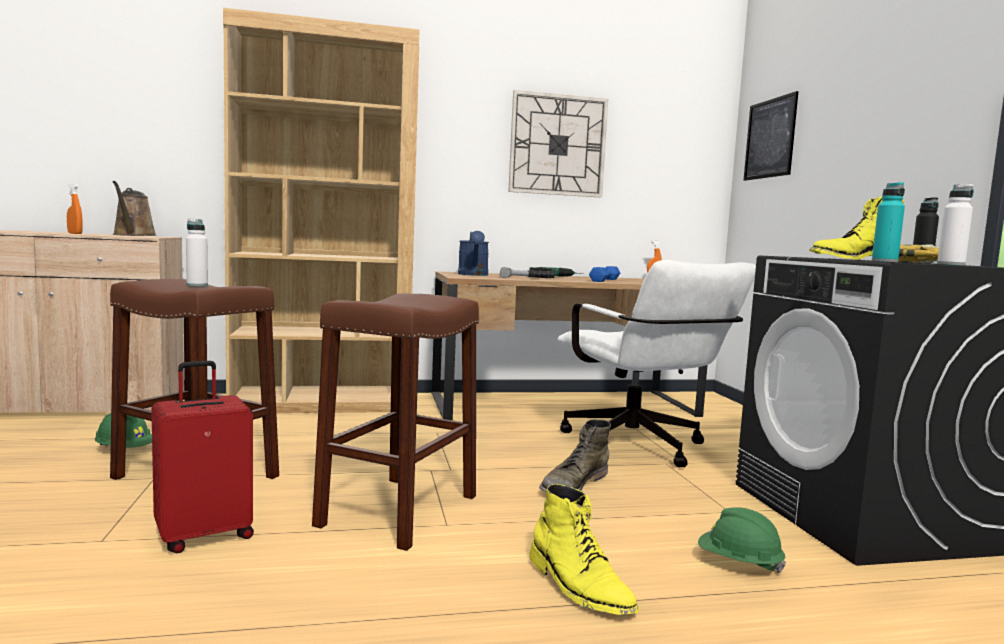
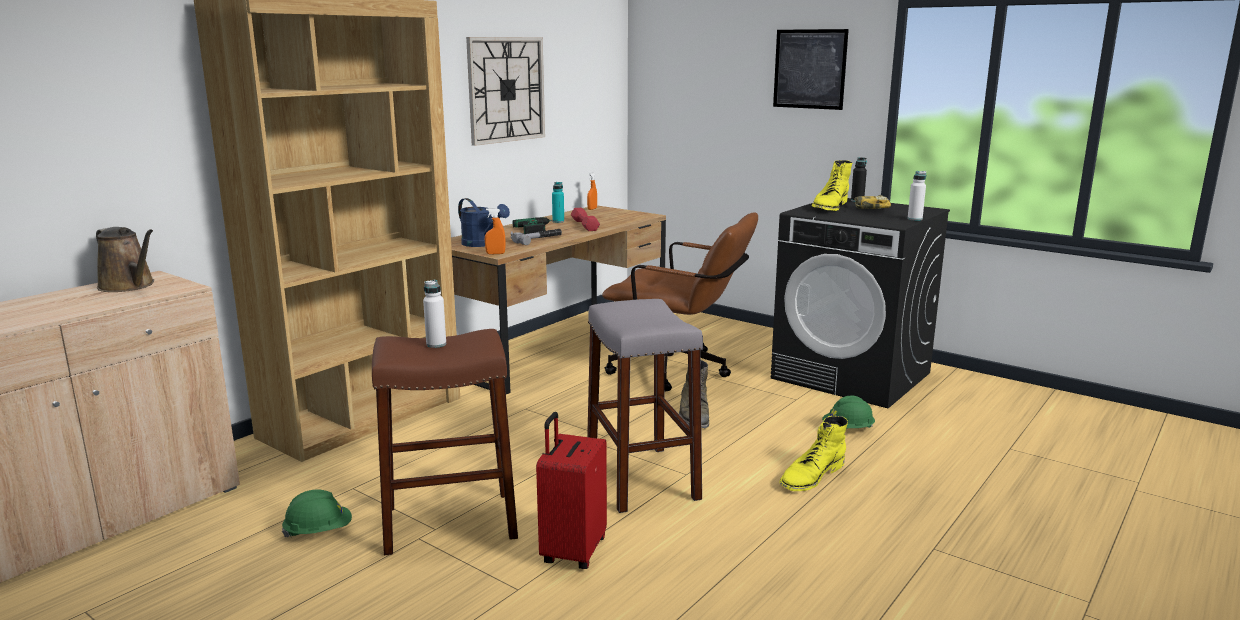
camera: 40 degrees left, 10 degrees up
orange spray bottle [67,184,83,234] -> orange spray bottle moved to [485,208,506,254]
brown stool [312,293,479,551] -> grey stool [587,299,703,513]
yellow boot [529,484,639,615] -> yellow boot turned 120 degrees clockwise [779,416,848,491]
white office chair [558,260,756,467] -> brown office chair [602,212,758,392]
blue dumbbell [589,266,620,282] -> red dumbbell [571,208,600,231]
picture [744,91,799,181] -> picture moved to [773,29,849,110]
turquoise bottle [872,182,905,263] -> turquoise bottle moved to [552,182,564,223]

